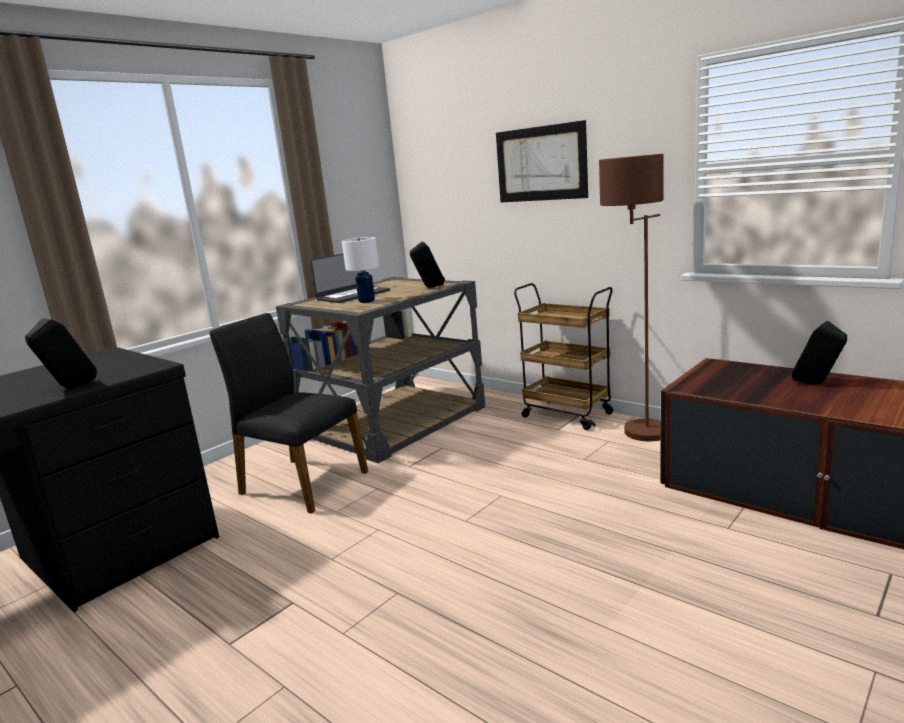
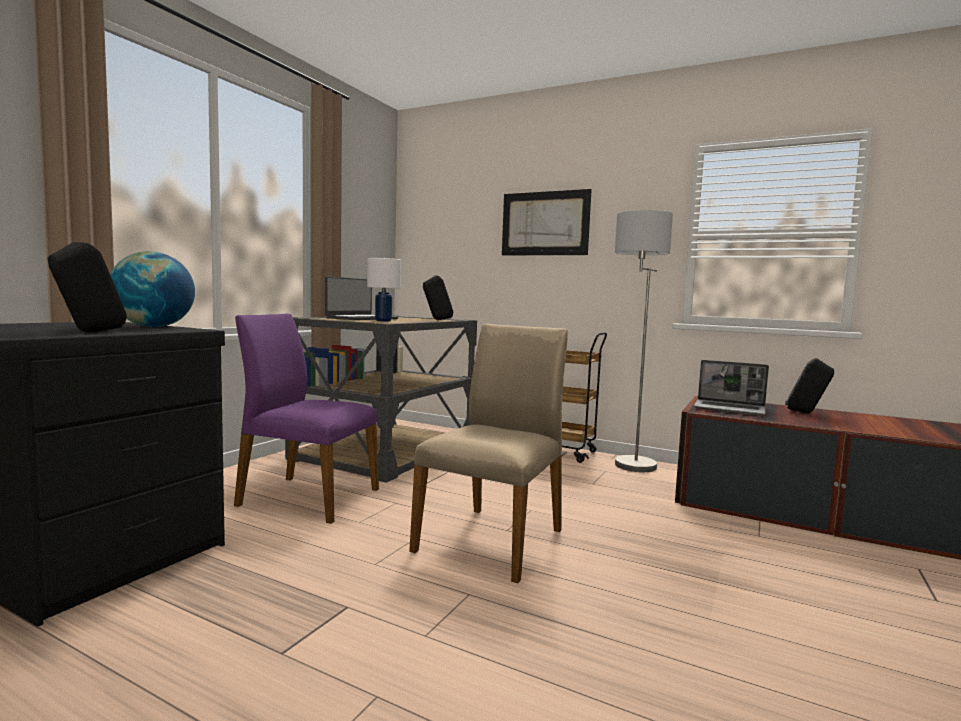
camera: 15 degrees left, 10 degrees down
black chair [209,313,368,514] -> purple chair [234,314,379,524]
brown floor lamp [599,154,664,441] -> grey floor lamp [615,210,673,472]
none -> globe [110,251,195,327]
none -> beige chair [409,324,568,583]
none -> laptop [694,360,769,416]

